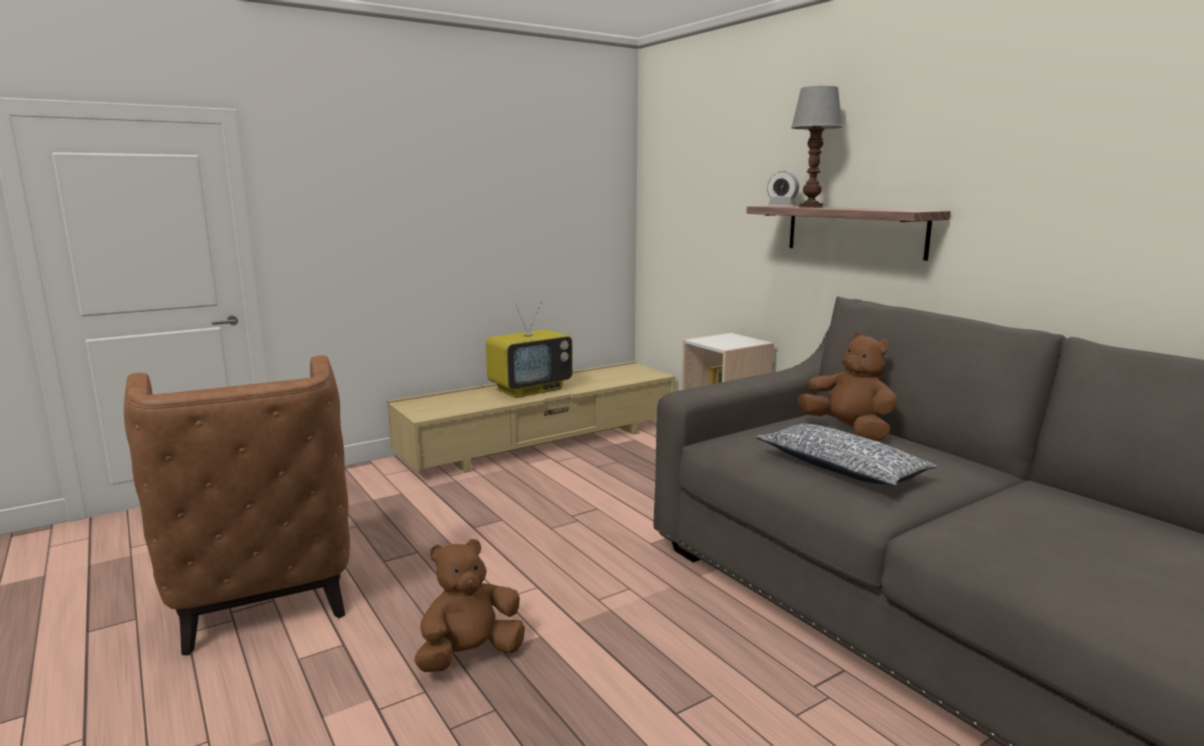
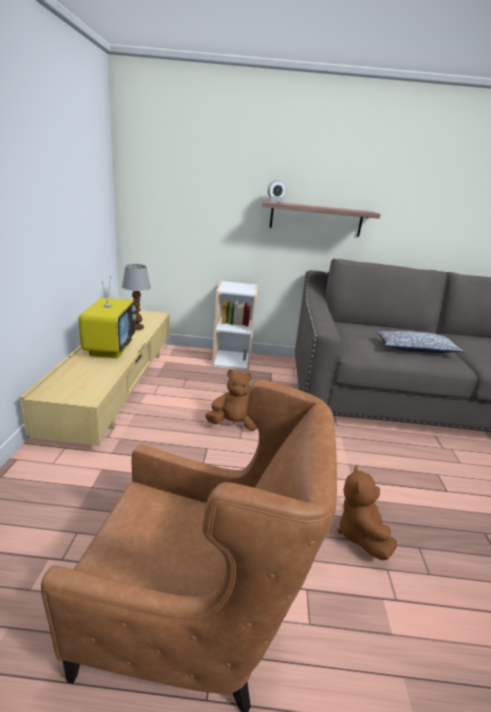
camera: 55 degrees left, 10 degrees up
table lamp [791,86,843,208] -> table lamp moved to [122,264,151,330]
brown plush toy [797,332,898,441] -> brown plush toy moved to [205,369,258,431]

